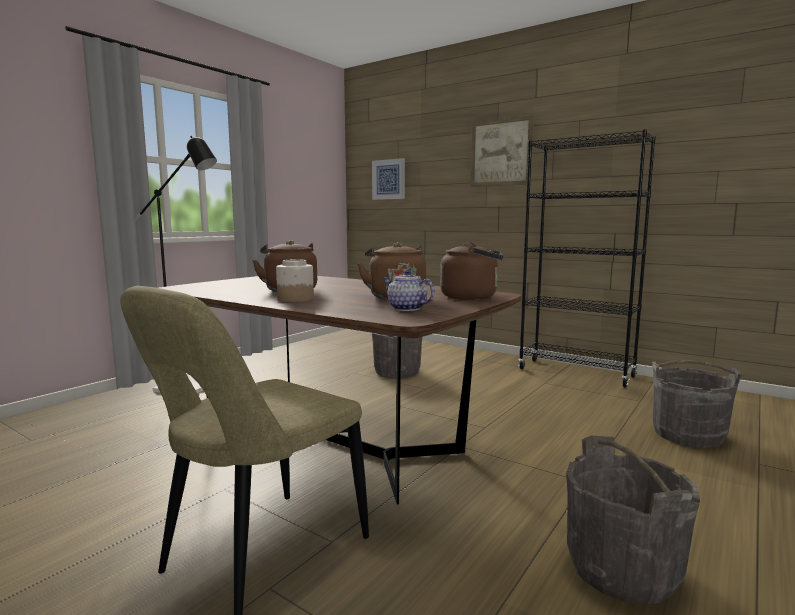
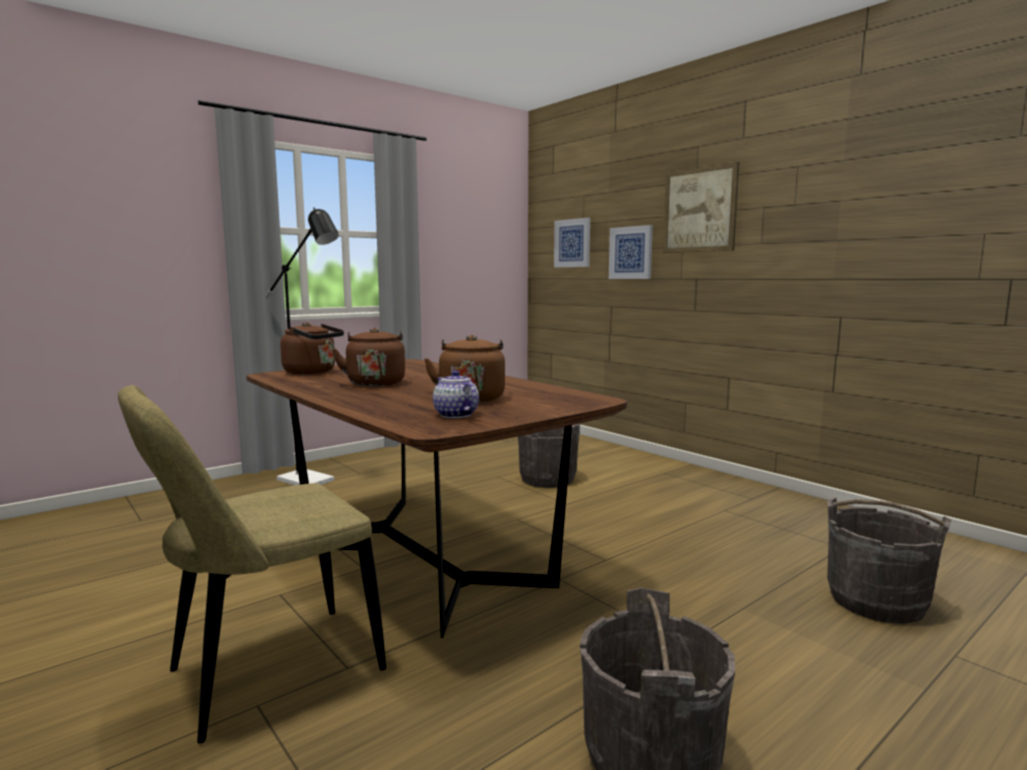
camera: 15 degrees right, 0 degrees up
jar [276,259,314,302] -> none
brown kettle [440,242,503,300] -> brown kettle moved to [280,322,344,374]
black bookcase [518,129,656,388] -> none
none -> picture [609,225,653,279]

